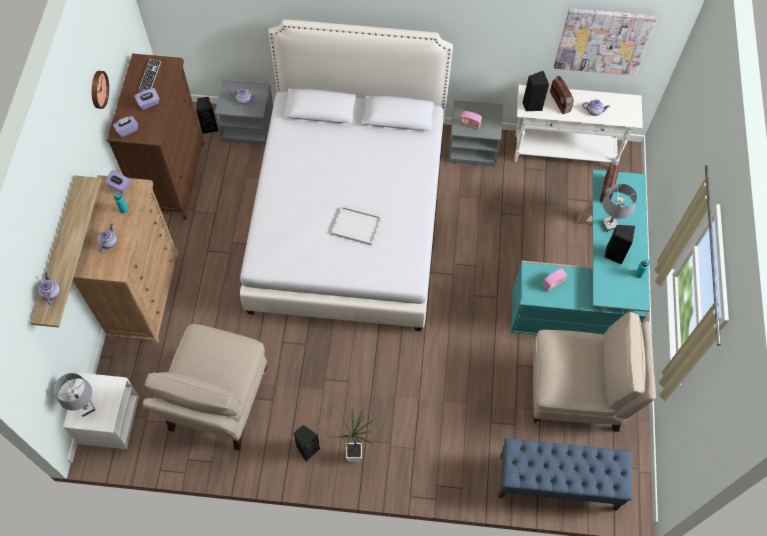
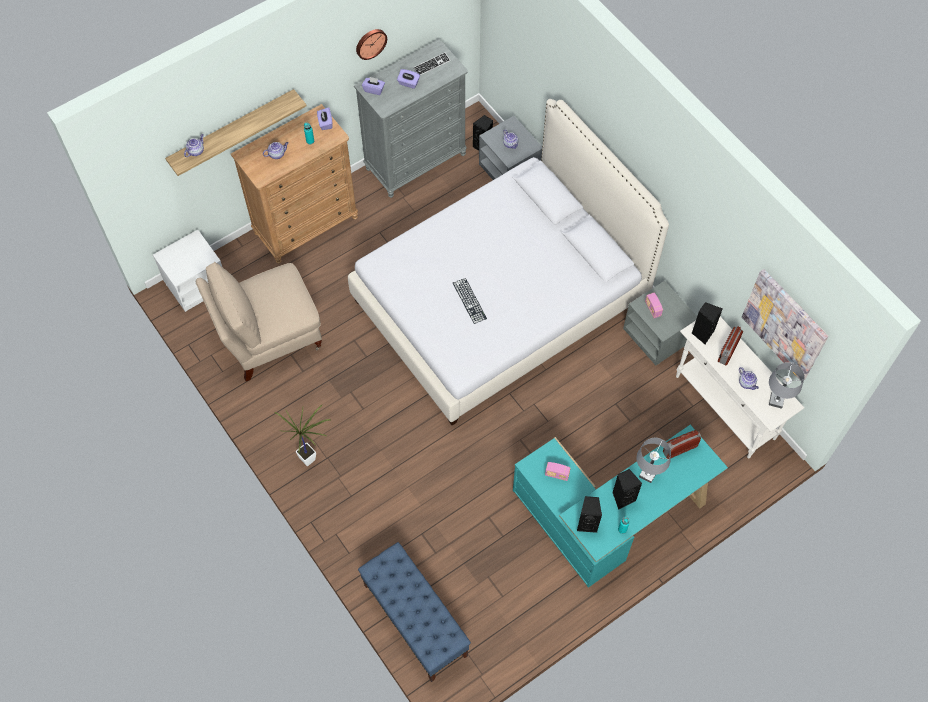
camera: 50 degrees right, 0 degrees up
grey table lamp [54,373,95,417] -> grey table lamp moved to [769,362,805,409]
brown dresser [107,53,204,220] -> grey dresser [354,39,468,198]
black speaker [293,425,320,461] -> black speaker moved to [577,496,602,533]
white tray [331,206,381,245] -> keyboard [453,278,487,324]
beige chair [533,312,656,432] -> none

